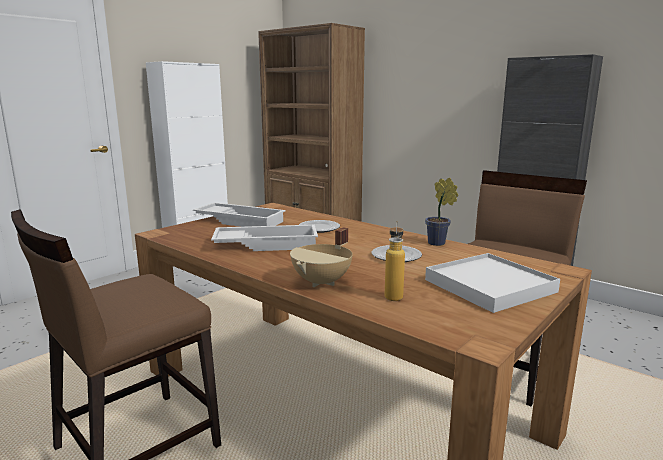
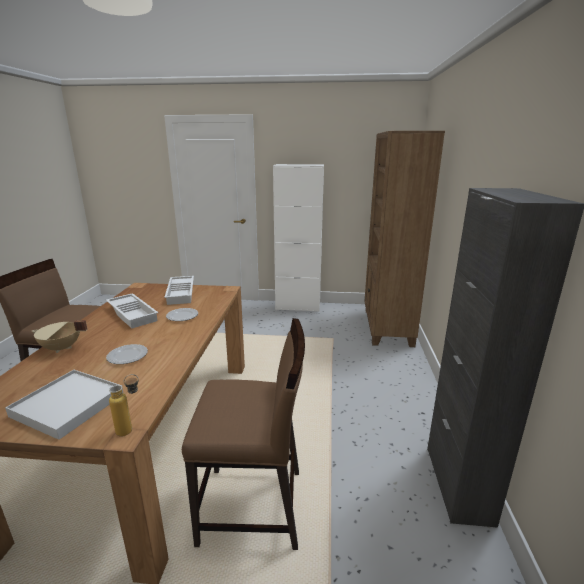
camera: 55 degrees right, 5 degrees up
bottle [385,223,405,301] -> bottle moved to [109,374,139,437]
potted plant [425,178,458,246] -> none

